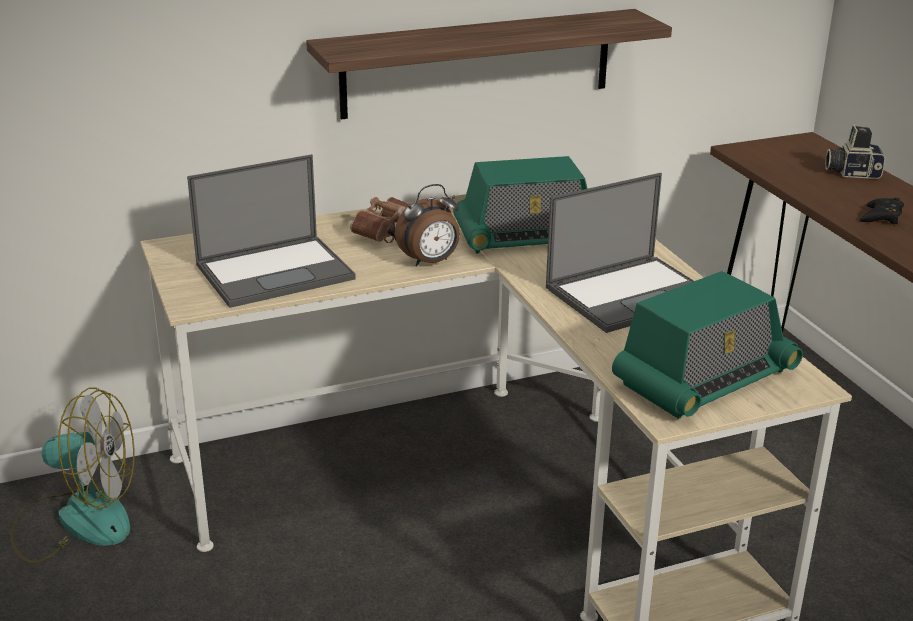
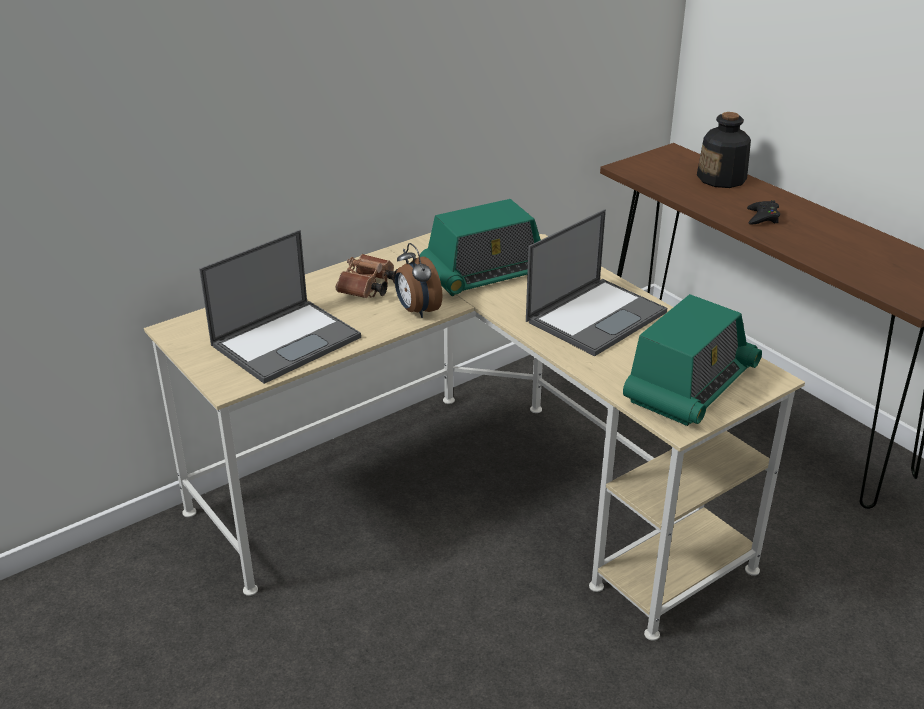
camera: 15 degrees left, 5 degrees up
fan [10,388,135,564] -> none
shelf [306,9,672,119] -> none
alarm clock [395,184,460,267] -> alarm clock turned 105 degrees clockwise [395,243,443,318]
camera [825,124,885,179] -> bottle [697,112,751,188]

